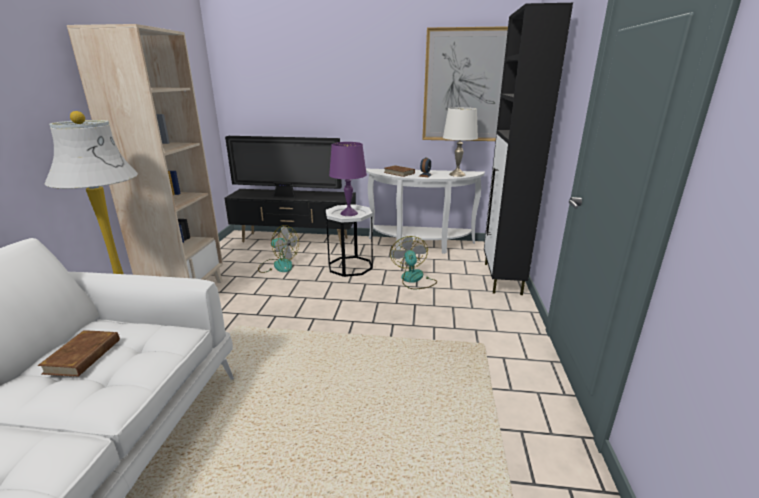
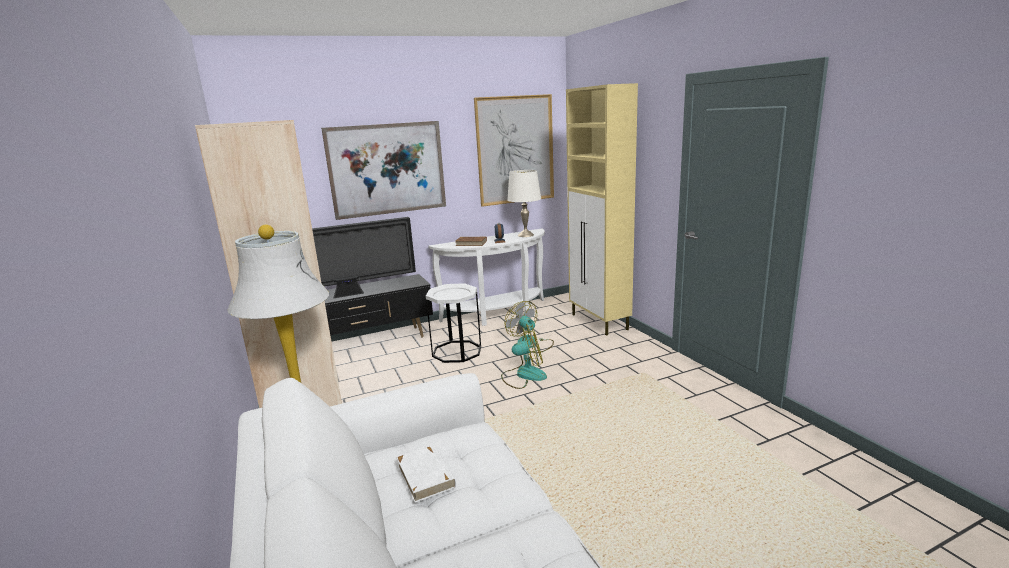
camera: 30 degrees left, 5 degrees down
brown book [38,330,120,377] -> white book [396,445,456,503]
fan [258,225,299,273] -> fan moved to [501,324,547,389]
purple table lamp [329,142,367,216] -> none
black cabinet [484,3,573,295] -> beige cabinet [566,83,638,336]
none -> picture [321,121,446,220]

